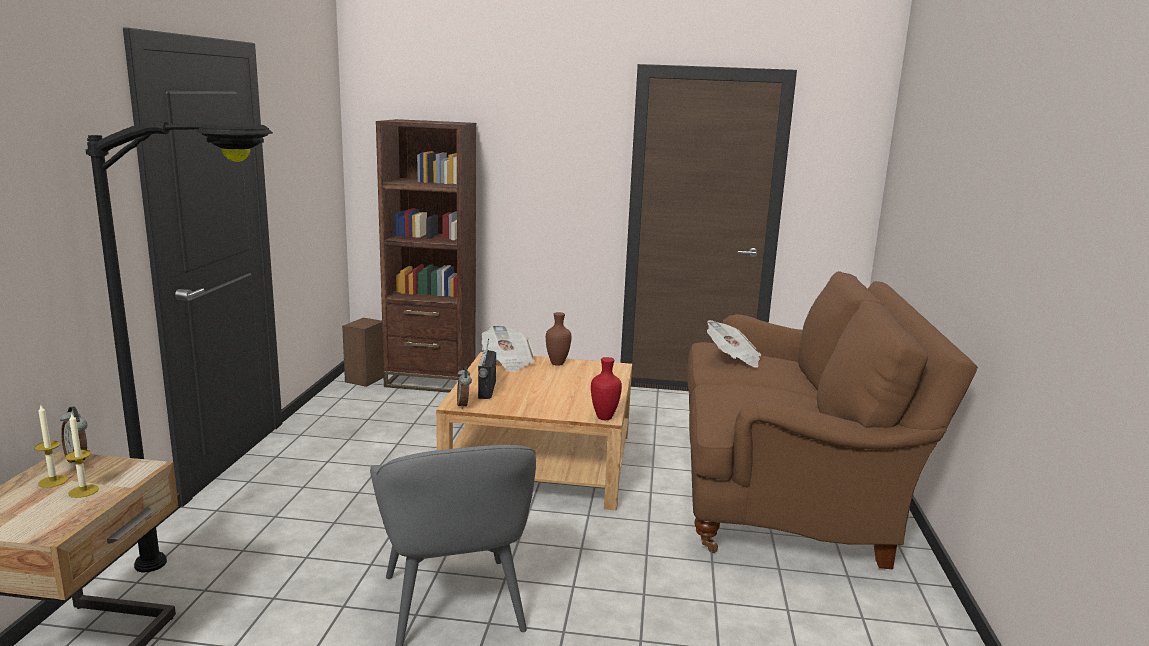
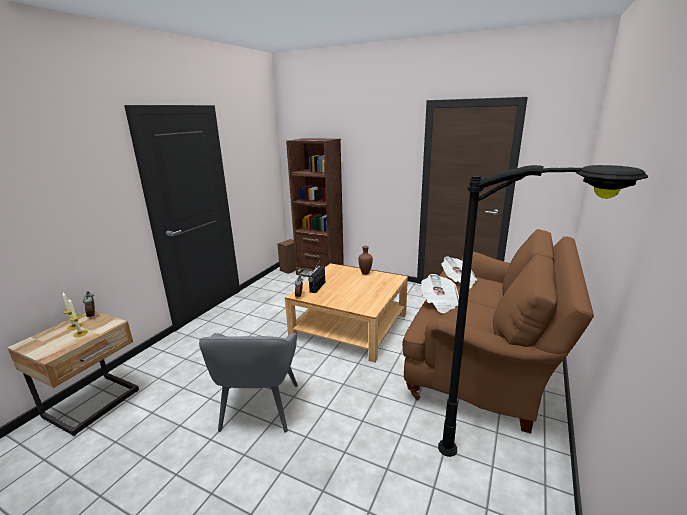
camera: 20 degrees right, 5 degrees up
black floor lamp [86,121,273,572] -> black floor lamp moved to [438,165,648,457]
newspaper [481,324,535,372] -> newspaper moved to [421,274,459,313]
red vase [591,357,622,420] -> none

